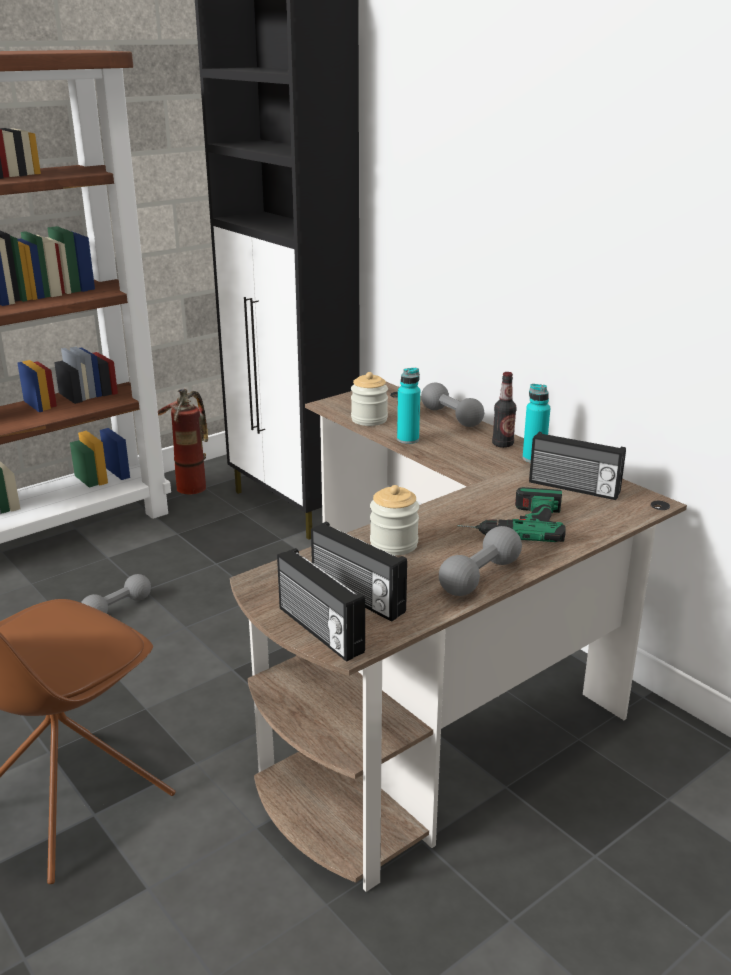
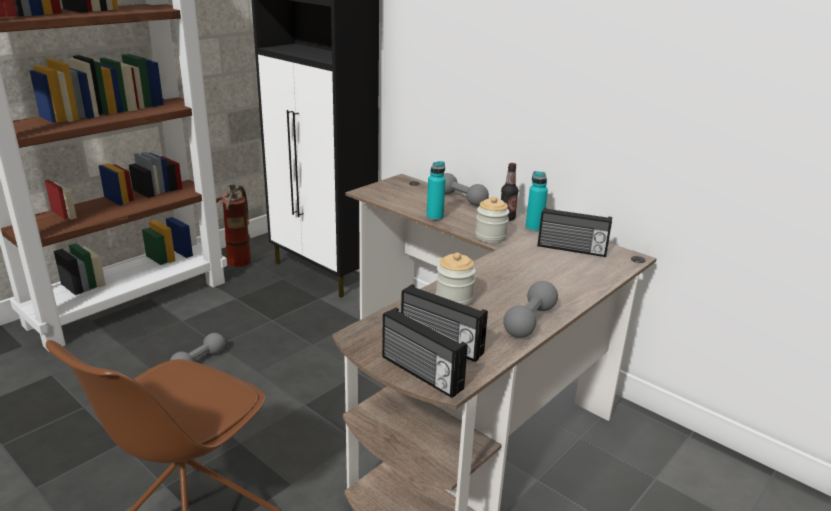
camera: 10 degrees left, 0 degrees up
jar [351,372,388,426] -> jar moved to [475,196,509,243]
power drill [457,487,566,542] -> none

